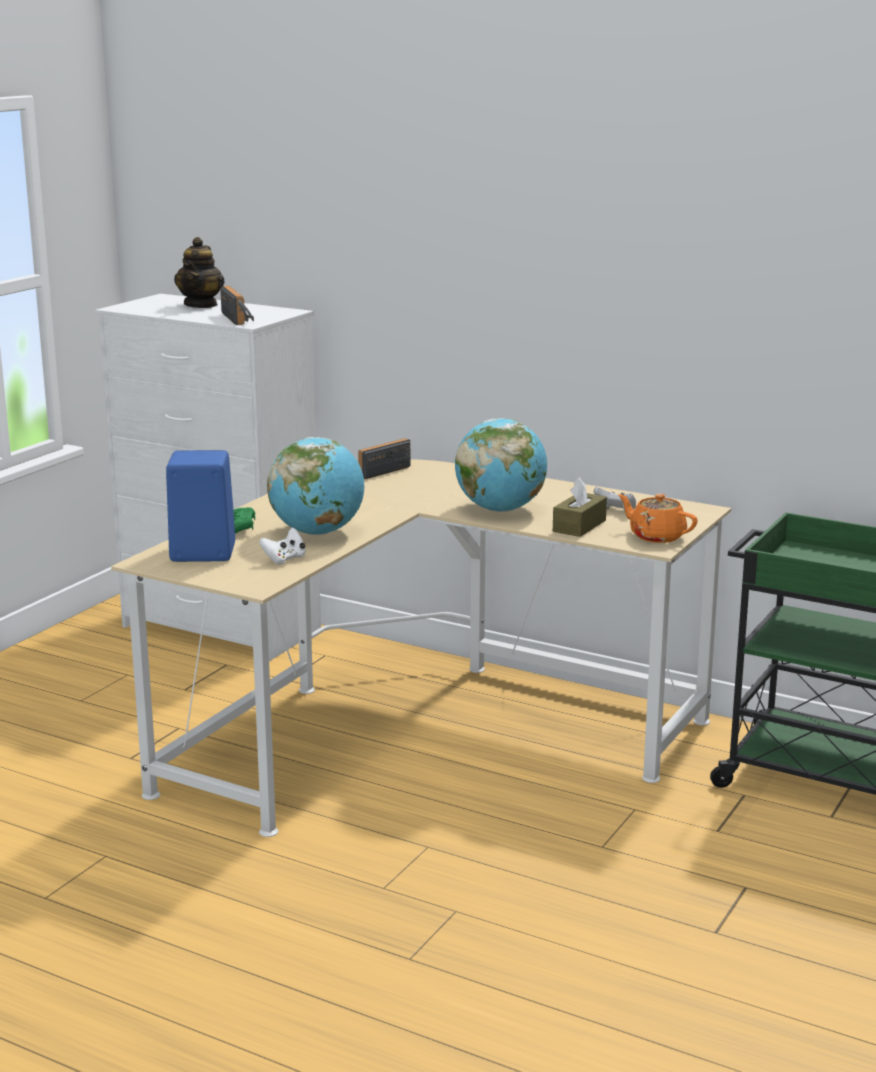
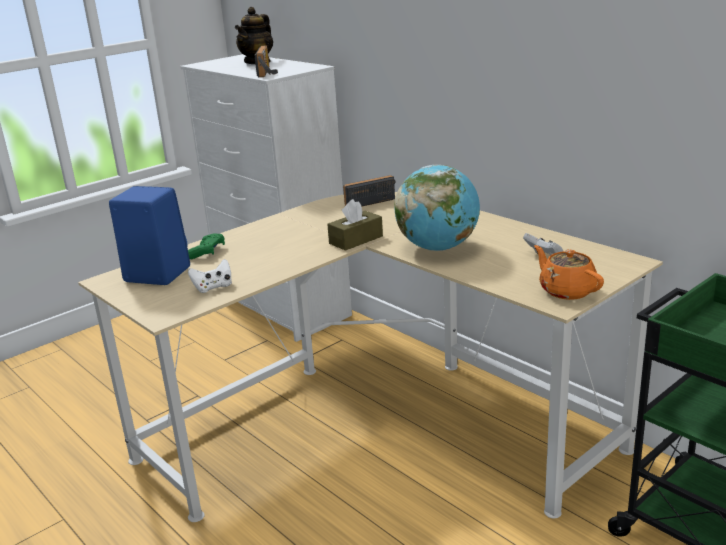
camera: 20 degrees right, 5 degrees up
globe [267,437,364,535] -> none
brown tissue box [553,477,607,537] -> brown tissue box moved to [327,199,383,251]

